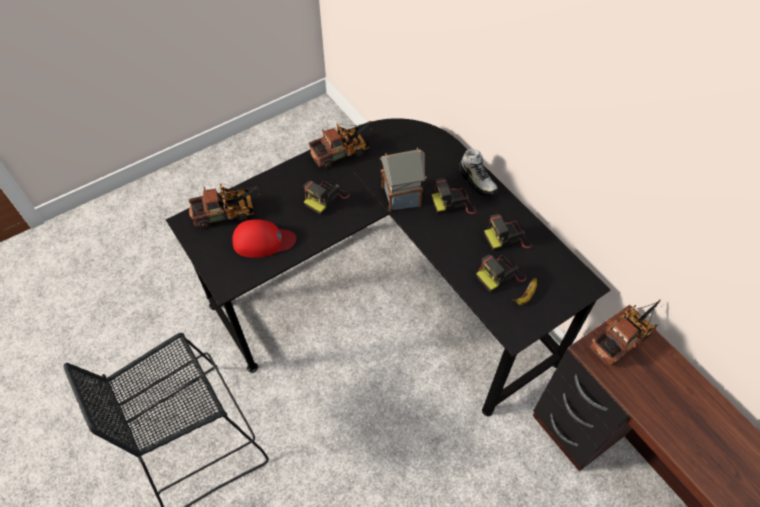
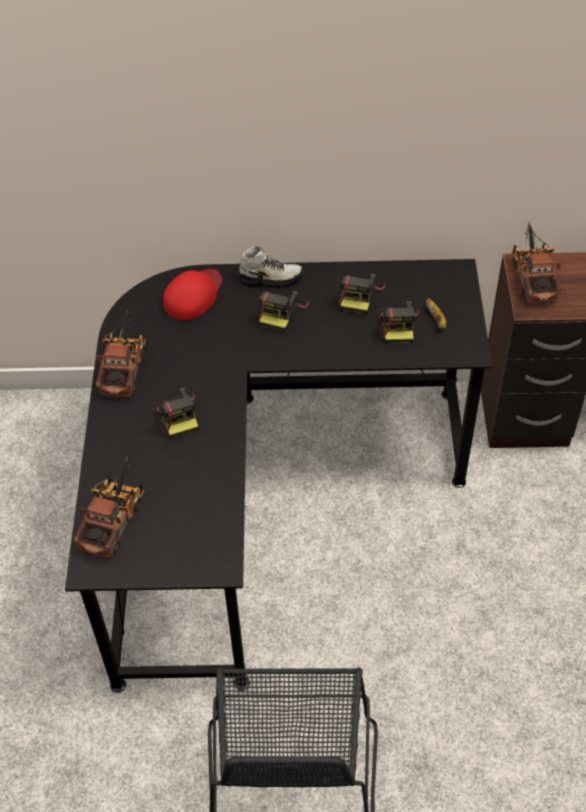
camera: 55 degrees left, 5 degrees down
red cap [232,219,296,258] -> red cap moved to [163,269,222,321]
toy house [380,147,427,212] -> none

